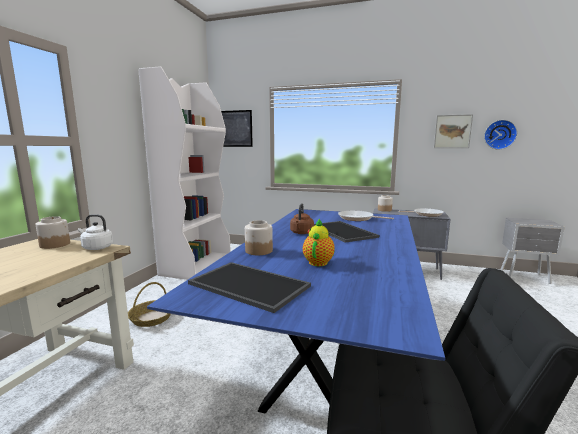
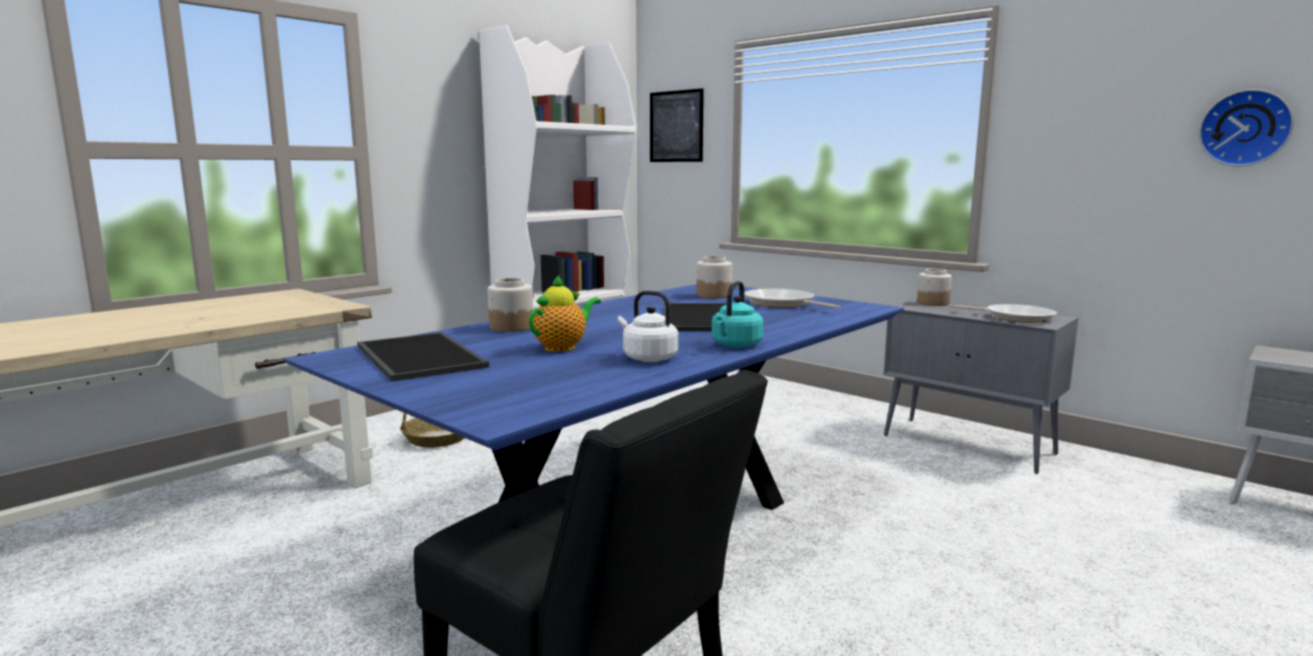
camera: 25 degrees right, 0 degrees up
jar [36,216,70,249] -> jar moved to [696,256,732,298]
white kettle [78,214,113,250] -> white kettle moved to [618,291,678,362]
brown kettle [290,203,314,234] -> none
picture [434,114,473,148] -> none
none -> turquoise kettle [712,281,763,348]

